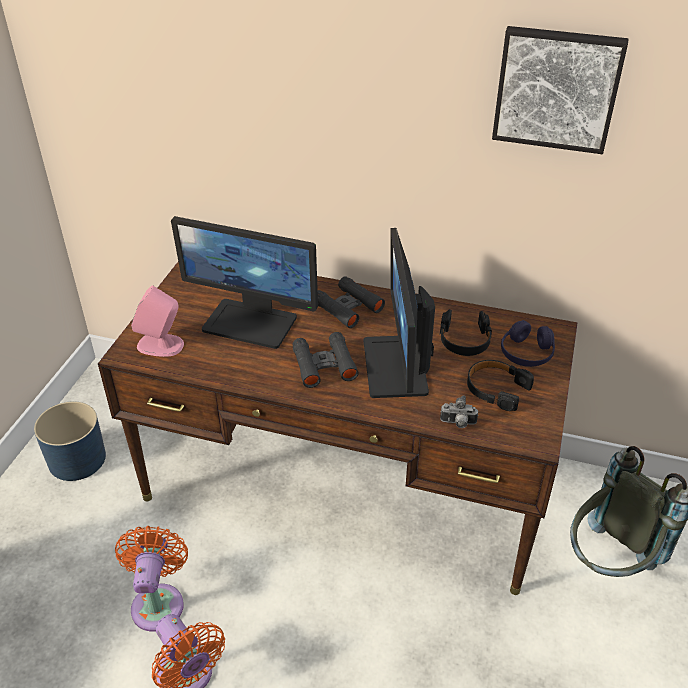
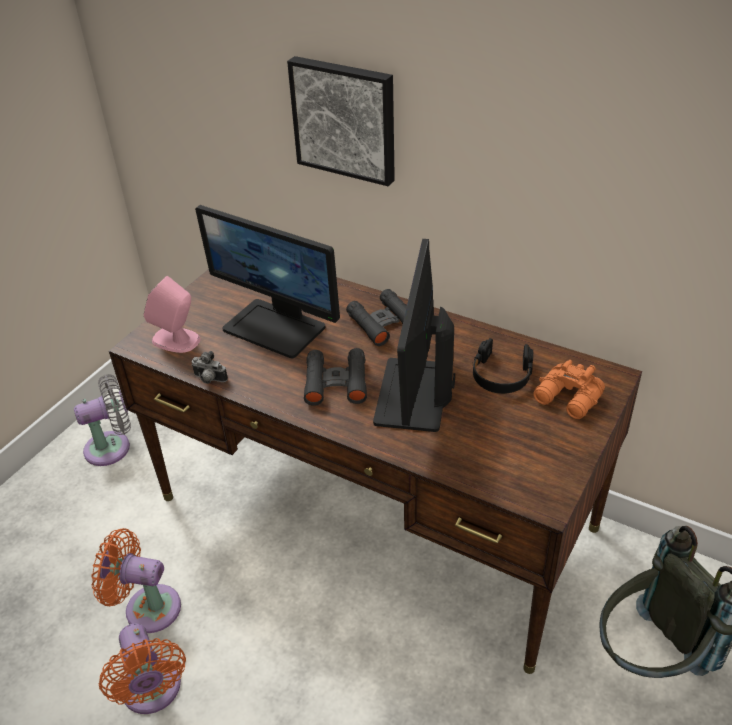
camera: 15 degrees right, 0 degrees up
blue planter [34,401,106,481] -> grey fan [74,374,131,466]
orange fan [115,526,188,632] -> orange fan turned 90 degrees counterclockwise [91,528,181,633]
camera [440,395,478,428] -> camera moved to [191,351,228,384]
black headphones [467,360,534,411] -> none
picture [492,26,629,154] -> picture moved to [287,56,395,186]
purple headphones [501,320,555,367] -> orange binoculars [533,360,605,419]

